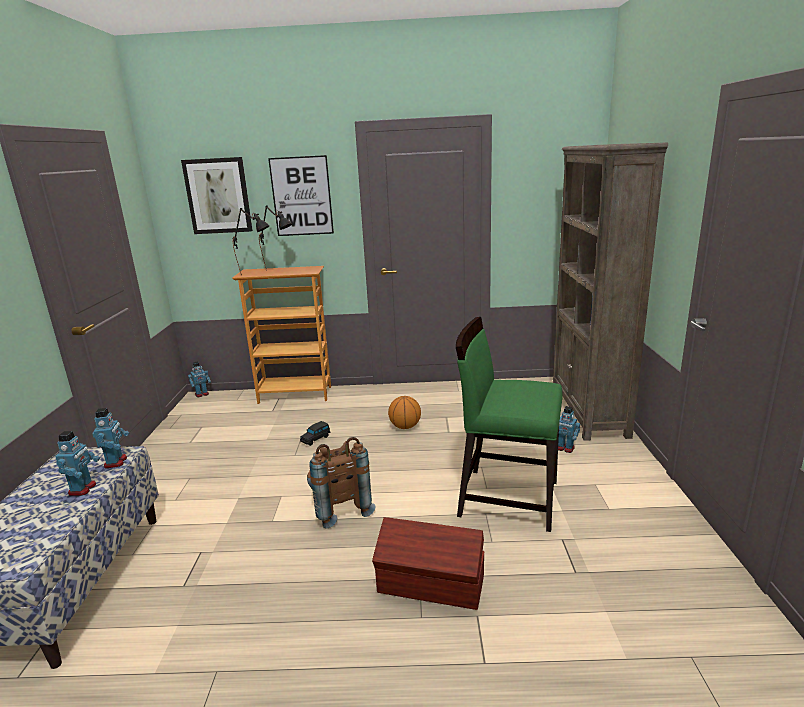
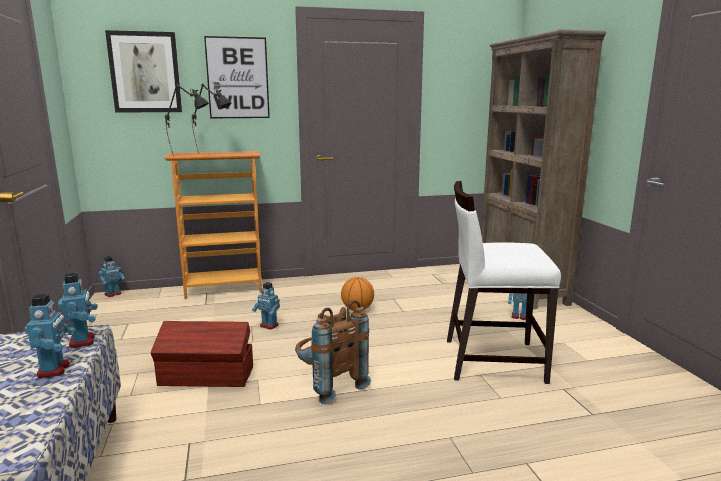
camera: 15 degrees left, 5 degrees down
black toy car [300,421,330,446] -> toy robot [252,282,280,329]
brown storage box [372,517,485,610] -> brown storage box moved to [151,321,253,387]
green chair [456,317,563,532] -> white chair [447,181,561,384]

